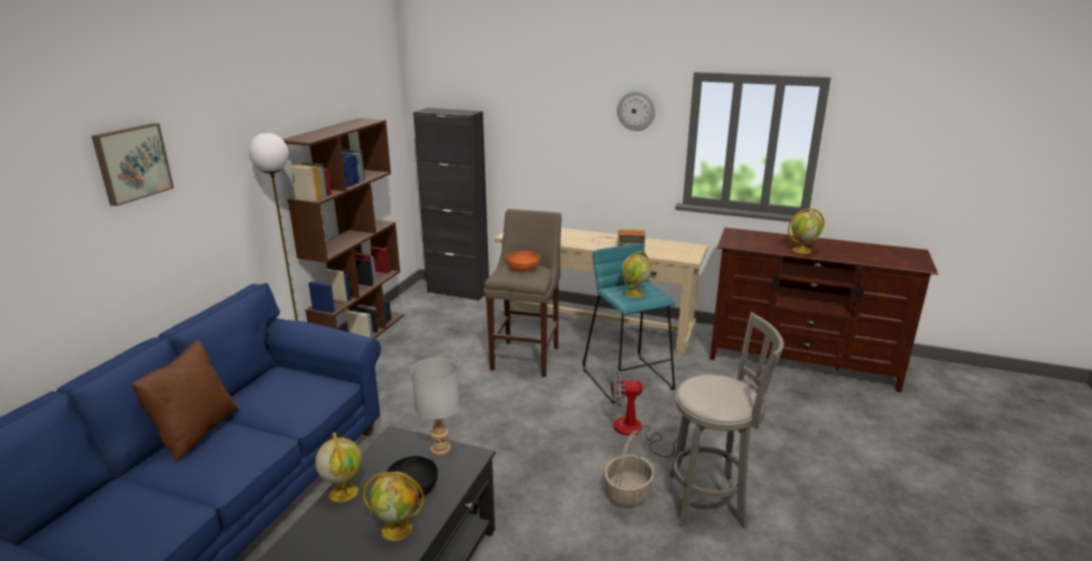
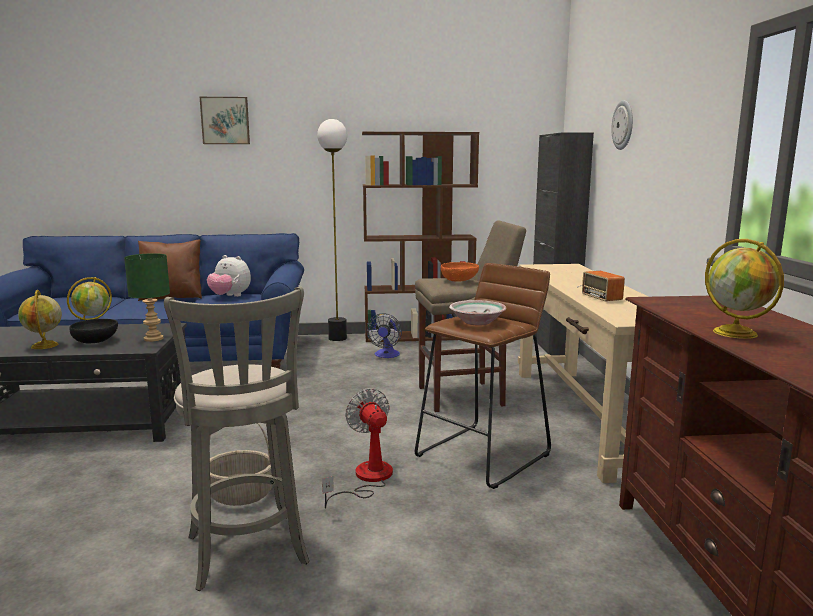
camera: 65 degrees right, 10 degrees down
grey table lamp [412,358,460,456] -> green table lamp [124,253,170,342]
turquoise stool [583,243,676,404] -> brown stool [415,263,551,489]
wall clock [617,91,656,131] -> wall clock moved to [611,100,633,150]
globe [622,251,652,298] -> bowl [449,300,506,326]
none -> plush toy [207,255,251,297]
none -> fan [366,313,402,358]

